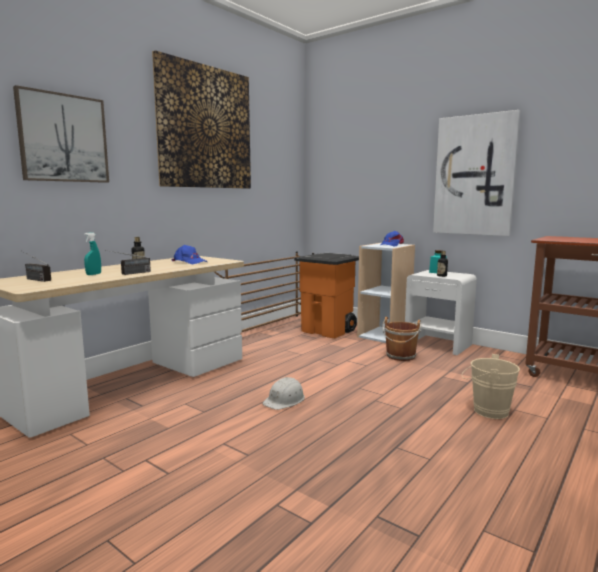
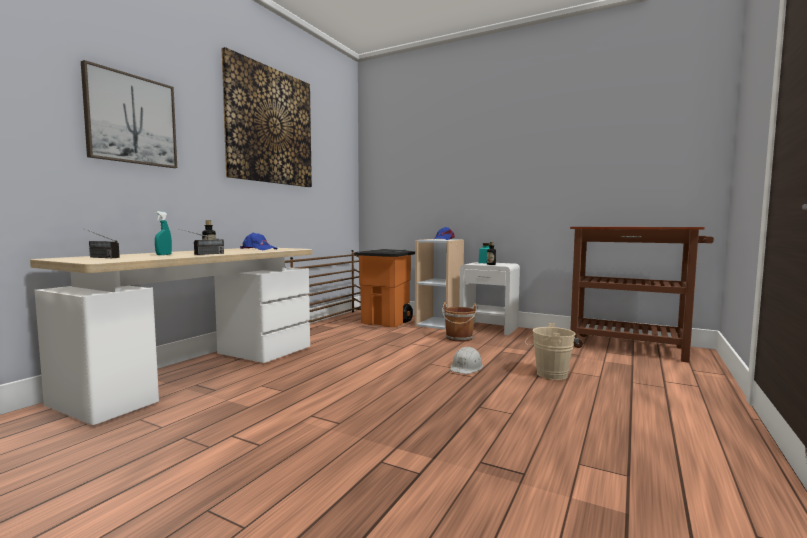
camera: 10 degrees left, 5 degrees down
white hard hat [263,377,305,410] -> white hard hat moved to [450,346,483,374]
picture [433,110,521,236] -> none

